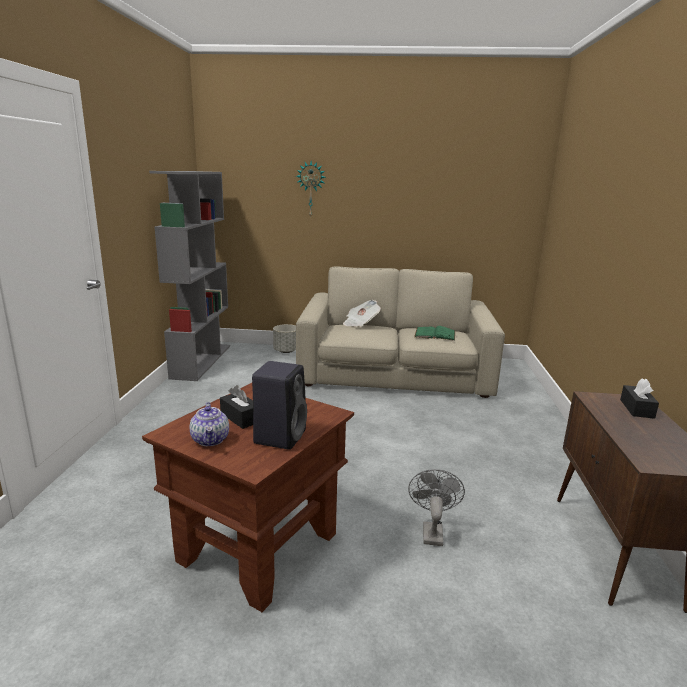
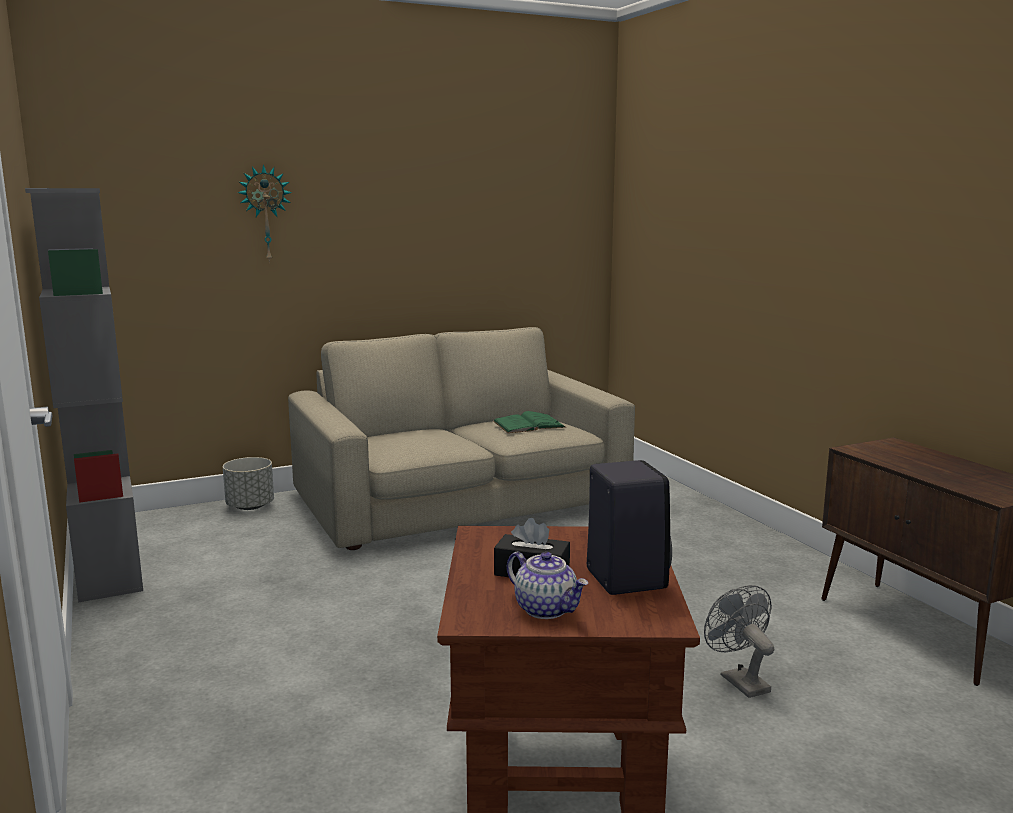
camera: 30 degrees left, 5 degrees down
newspaper [343,300,381,327] -> none
black tissue box [620,378,659,419] -> none

